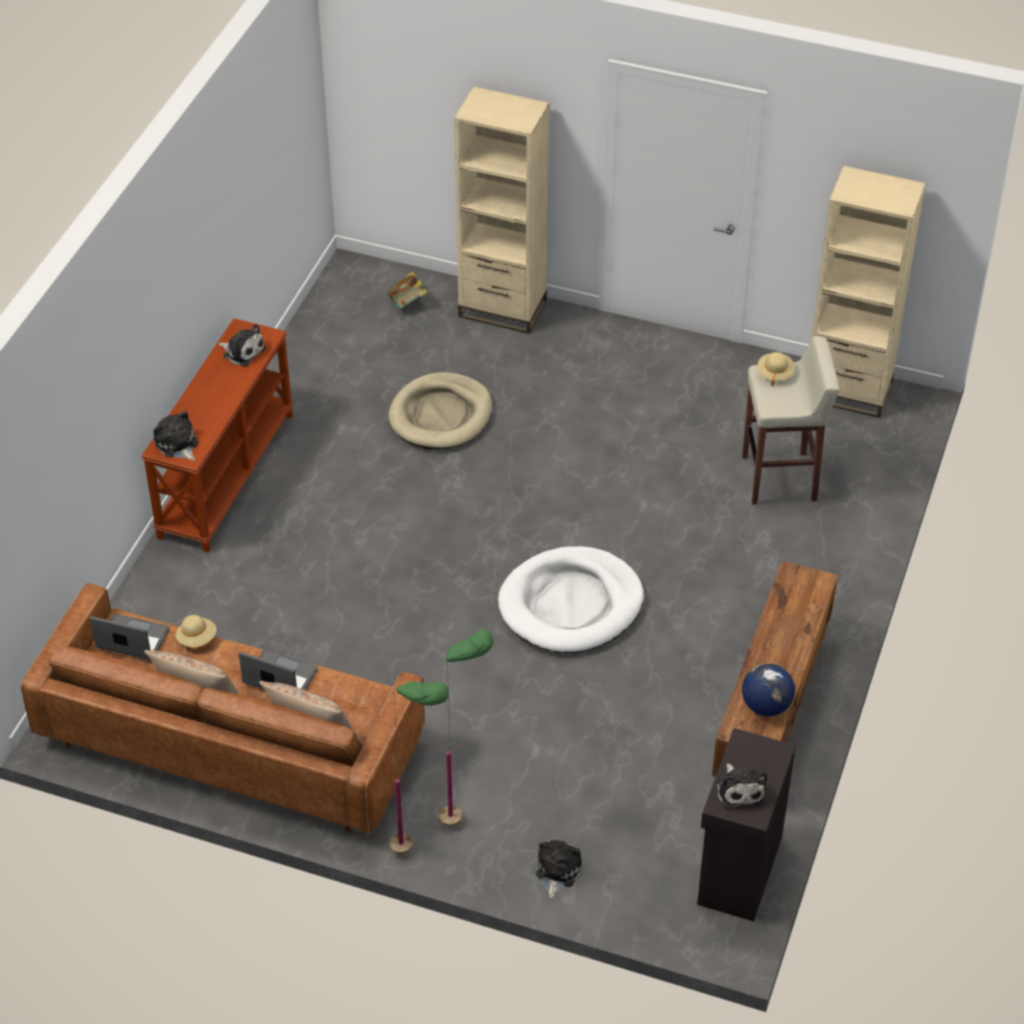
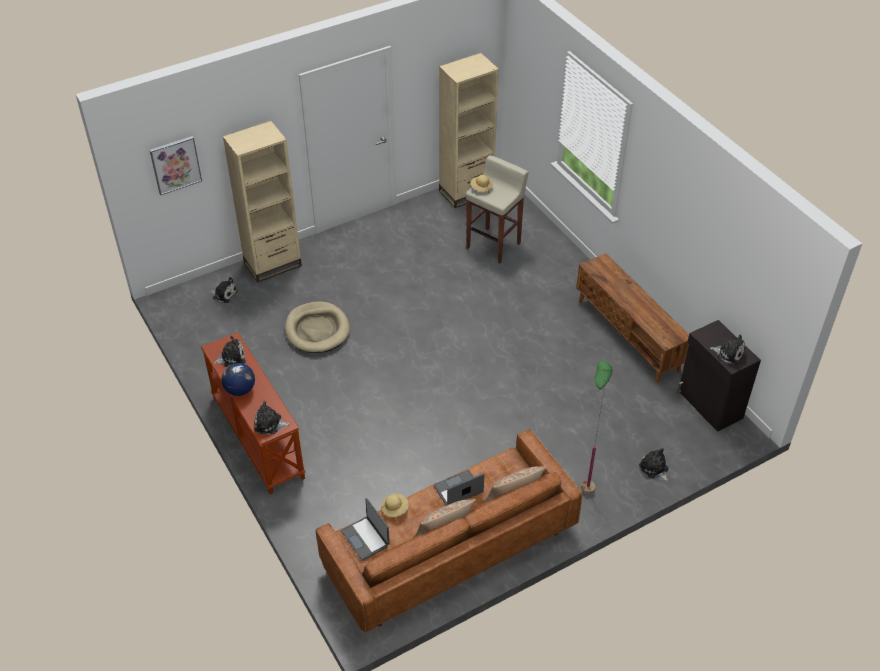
camera: 50 degrees left, 0 degrees up
laptop [90,614,169,660] -> laptop turned 90 degrees counterclockwise [341,498,390,561]
book [387,272,428,308] -> plush toy [209,277,238,303]
green floor lamp [389,681,449,855] -> none
white dog bed [498,546,644,653] -> none
globe [742,663,795,716] -> globe moved to [221,363,255,396]
none -> picture [150,136,202,195]

